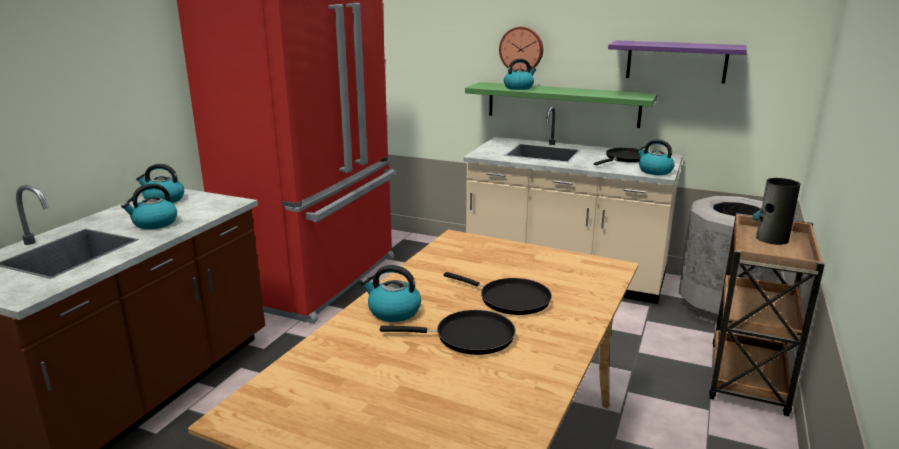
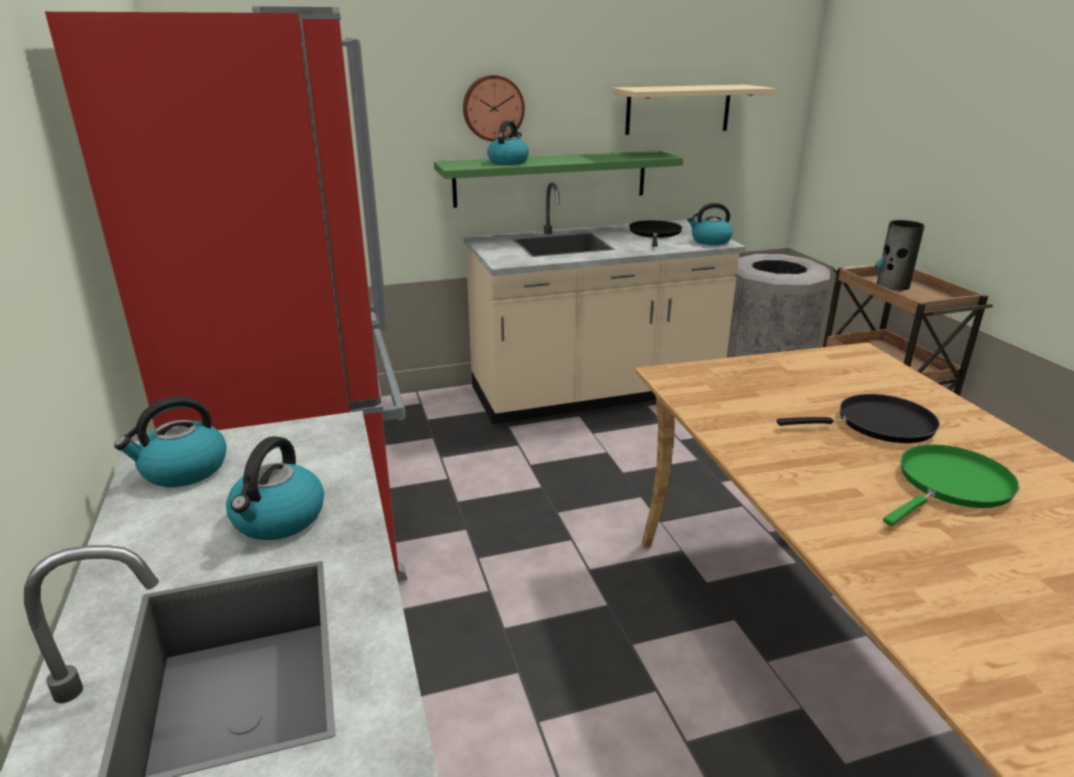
camera: 40 degrees left, 5 degrees up
kettle [361,265,421,322] -> none
black frying pan [380,310,516,355] -> green frying pan [883,445,1019,526]
purple shelf [608,40,747,83] -> beige shelf [612,85,775,135]

